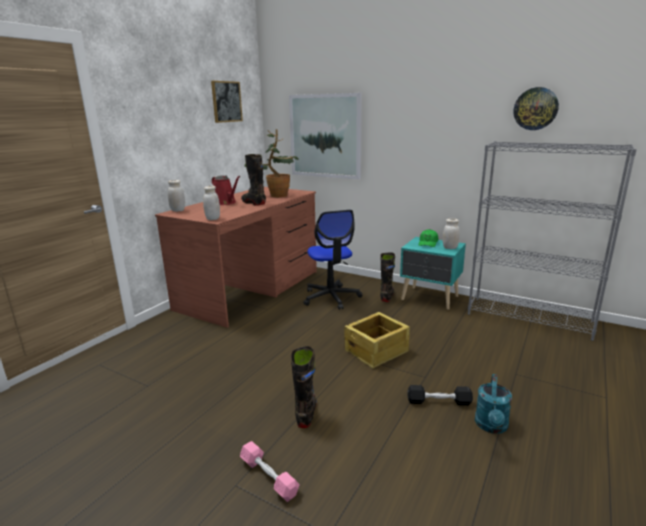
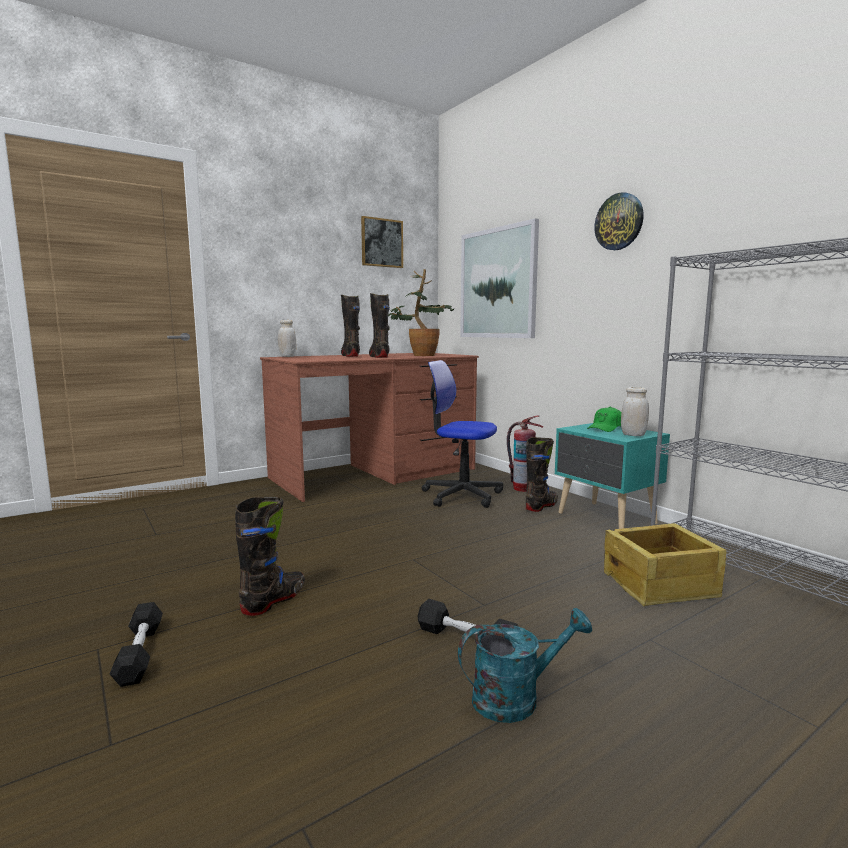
camera: 25 degrees right, 10 degrees down
white jar [203,186,220,220] -> none
red watering can [212,175,240,205] -> black boot [341,295,360,357]
pink dumbbell [240,441,299,502] -> black dumbbell [110,602,163,687]
office chair [303,210,362,310] -> office chair turned 105 degrees clockwise [422,360,503,508]
crate [344,312,410,369] -> crate moved to [604,523,726,607]
turquoise watering can [475,374,512,434] -> turquoise watering can turned 150 degrees counterclockwise [458,608,592,723]
wall clock [514,87,559,130] -> wall clock moved to [594,192,644,250]
none -> fire extinguisher [507,415,543,492]

